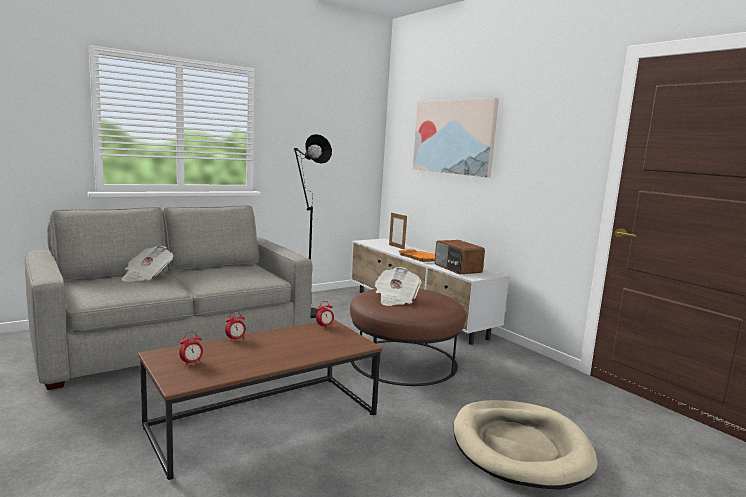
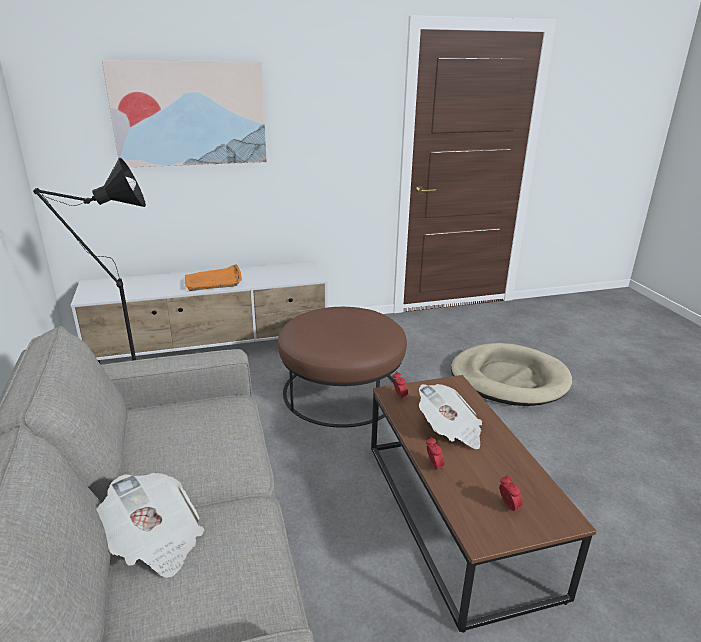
camera: 70 degrees left, 15 degrees up
newspaper [374,267,421,306] -> newspaper moved to [419,384,482,449]
picture frame [389,213,407,250] -> none
radio [435,240,485,275] -> none

